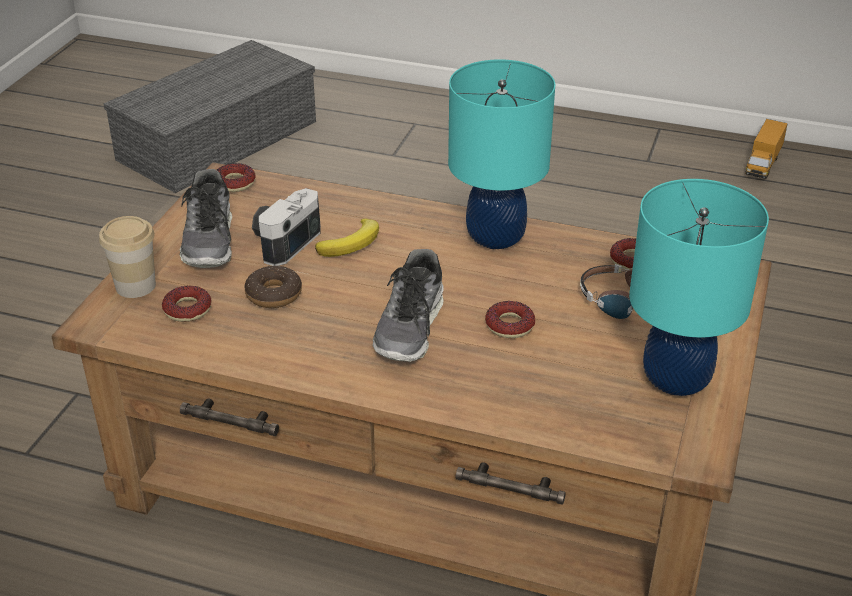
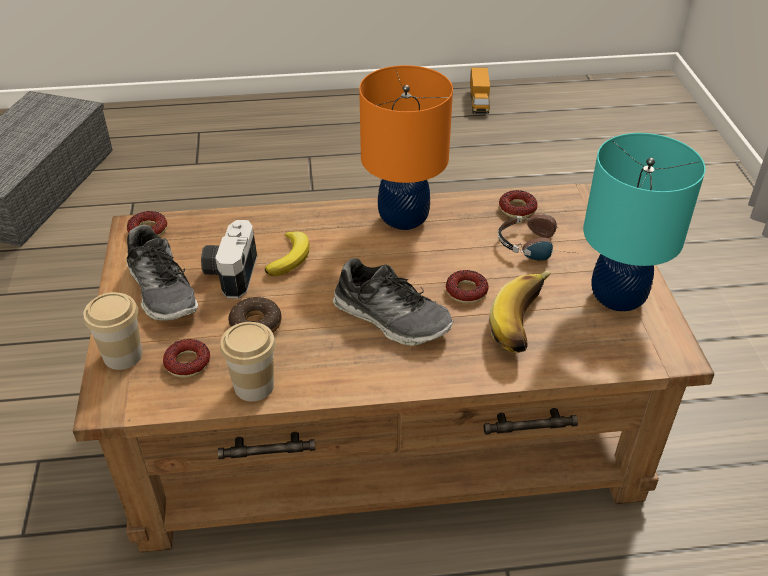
camera: 25 degrees left, 5 degrees up
shoe [373,249,444,362] -> shoe turned 45 degrees counterclockwise [333,258,453,346]
turquoise table lamp [448,59,555,249] -> orange table lamp [359,65,453,230]
none -> cup [220,322,276,401]
none -> banana [489,271,552,353]

